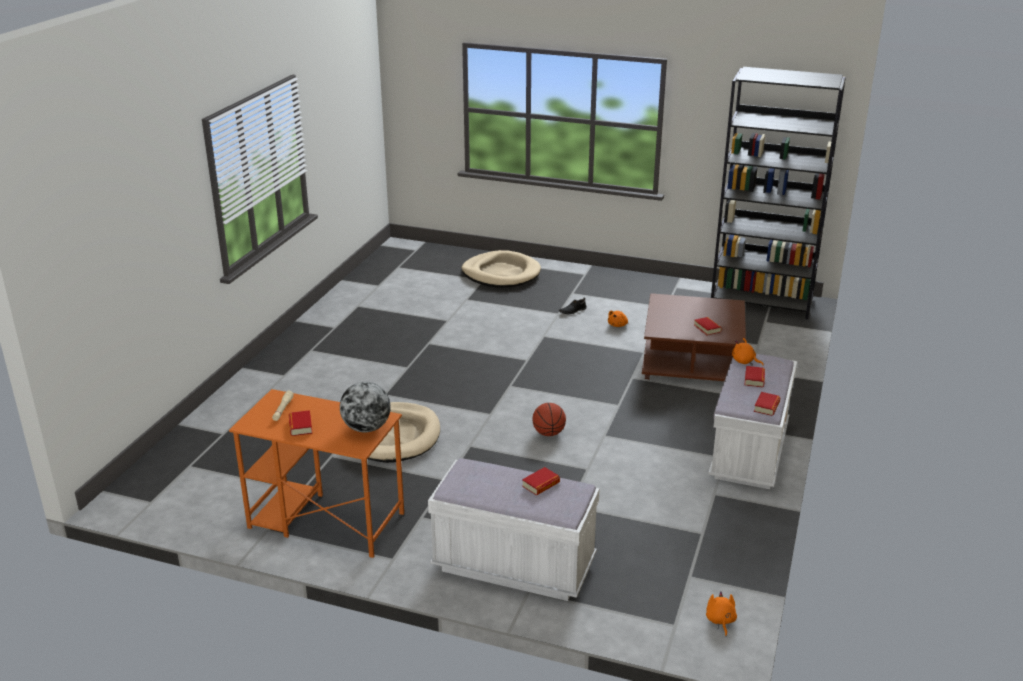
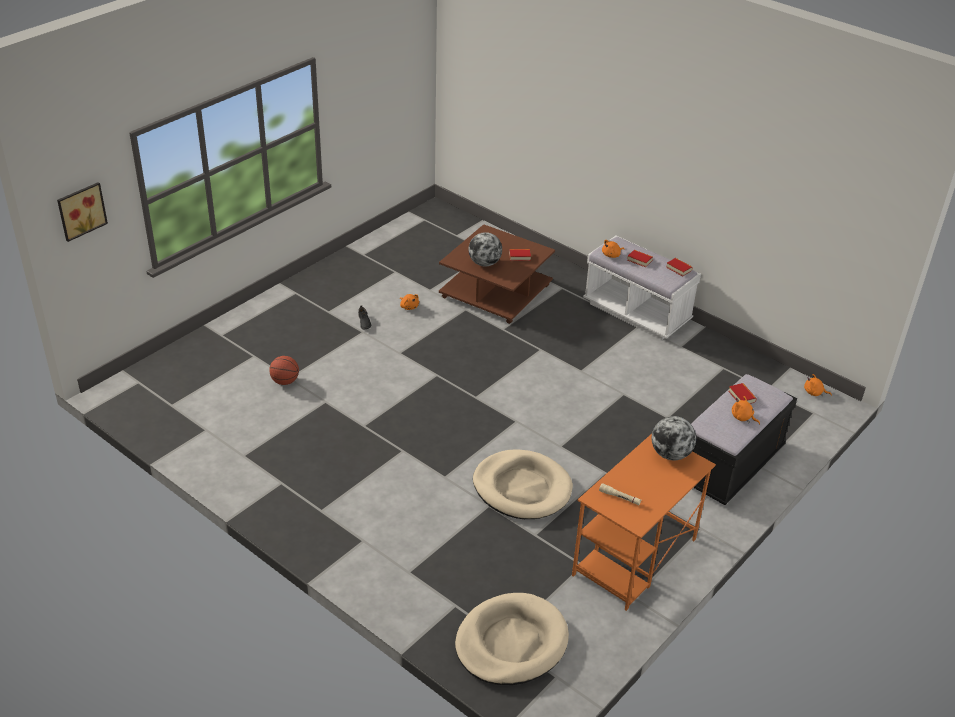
camera: 70 degrees left, 10 degrees up
book [289,410,312,436] -> none
white bench [428,458,599,601] -> black bench [691,374,797,505]
beige dog bed [461,250,541,287] -> beige dog bed moved to [455,593,569,685]
basketball [532,403,566,436] -> basketball moved to [269,356,299,385]
black bookcase [711,67,846,319] -> none
none -> picture [57,182,108,242]
none -> globe [469,232,502,267]
none -> orange plush toy [732,396,760,425]

